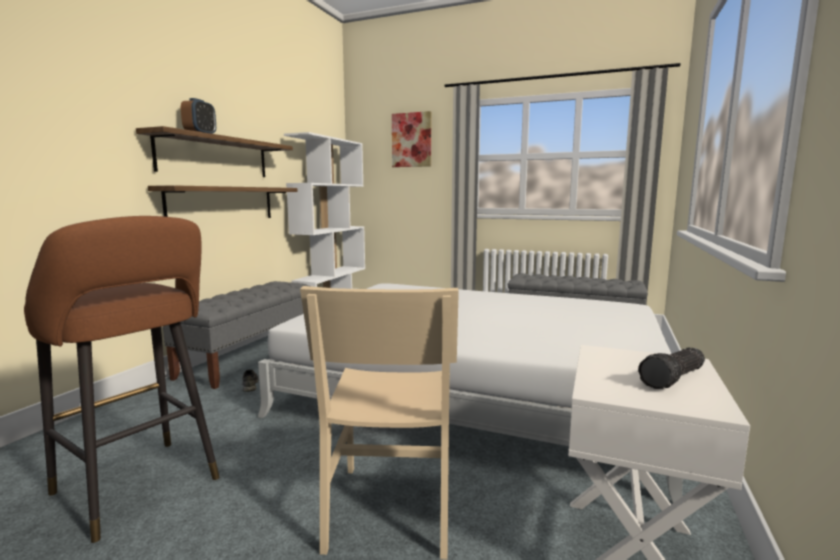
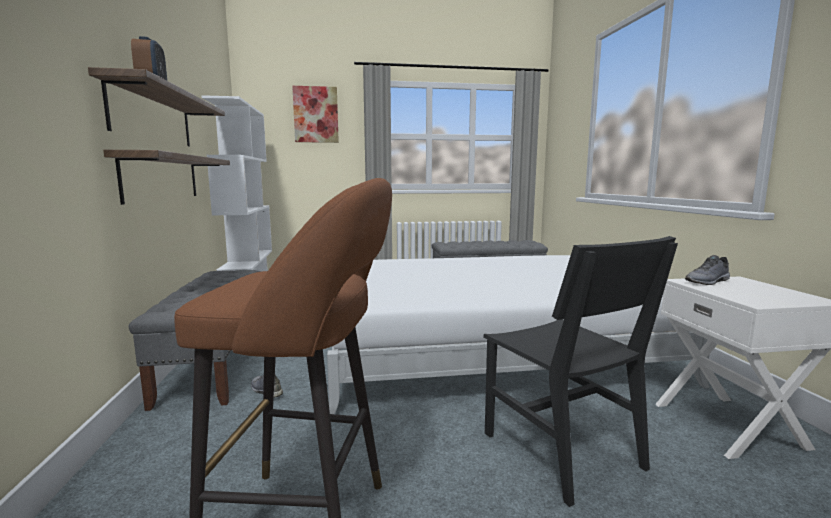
camera: 30 degrees left, 0 degrees up
beige chair [300,286,459,559] -> black chair [483,236,678,507]
flashlight [638,348,705,389] -> none
none -> grey shoe [685,255,730,285]

